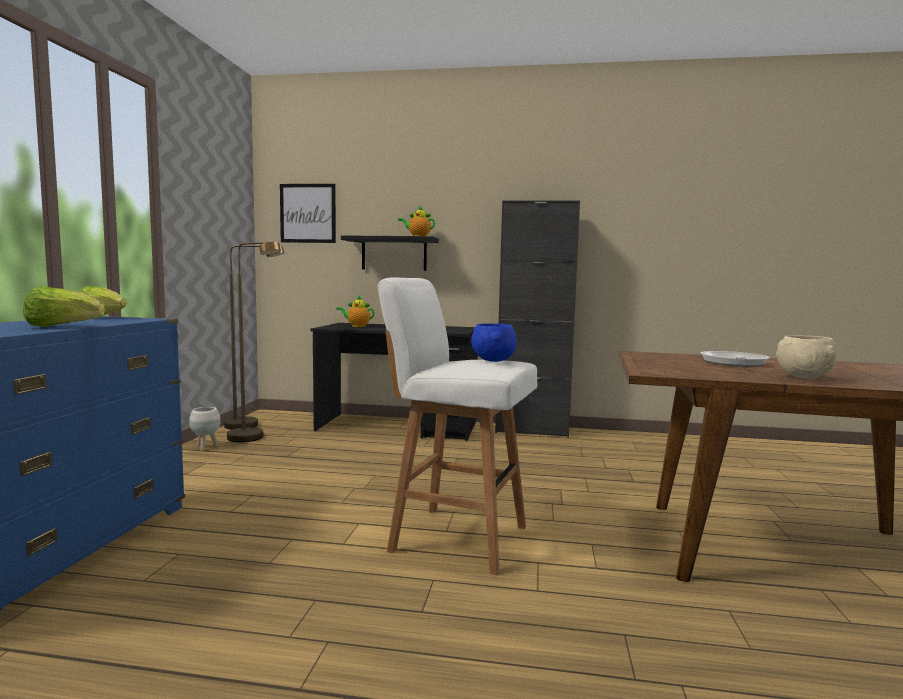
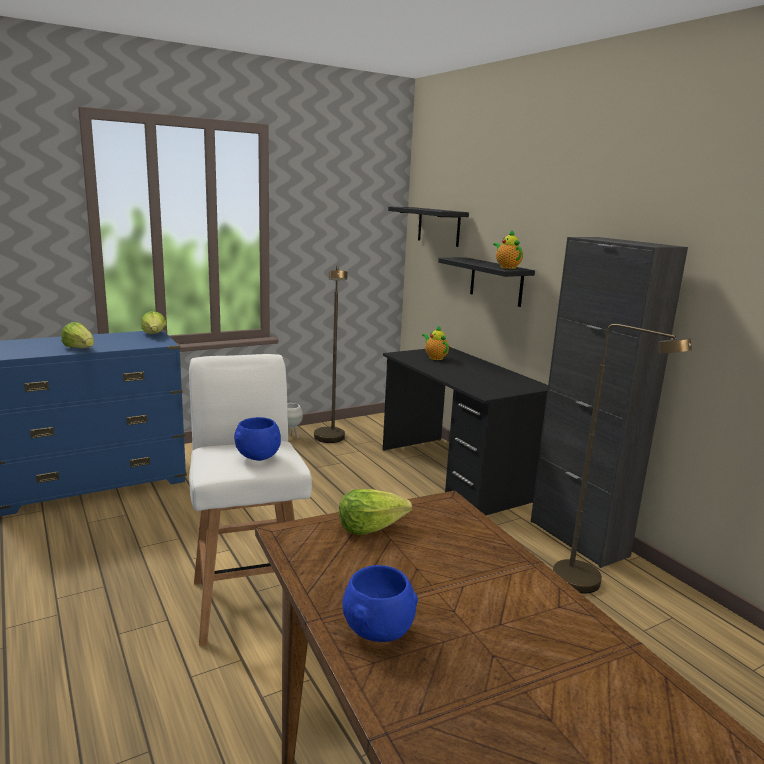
camera: 50 degrees right, 10 degrees up
brown floor lamp [224,245,285,430] -> brown floor lamp moved to [553,324,692,593]
picture [280,184,336,243] -> black shelf [388,207,469,247]
frying pan [701,351,770,367] -> none
beige bowl [776,335,837,379] -> blue bowl [342,565,418,642]
none -> lettuce [339,489,412,535]

